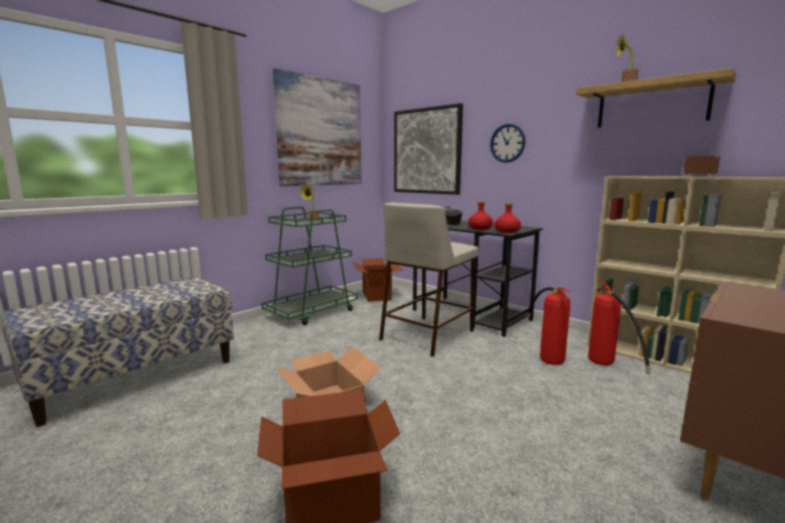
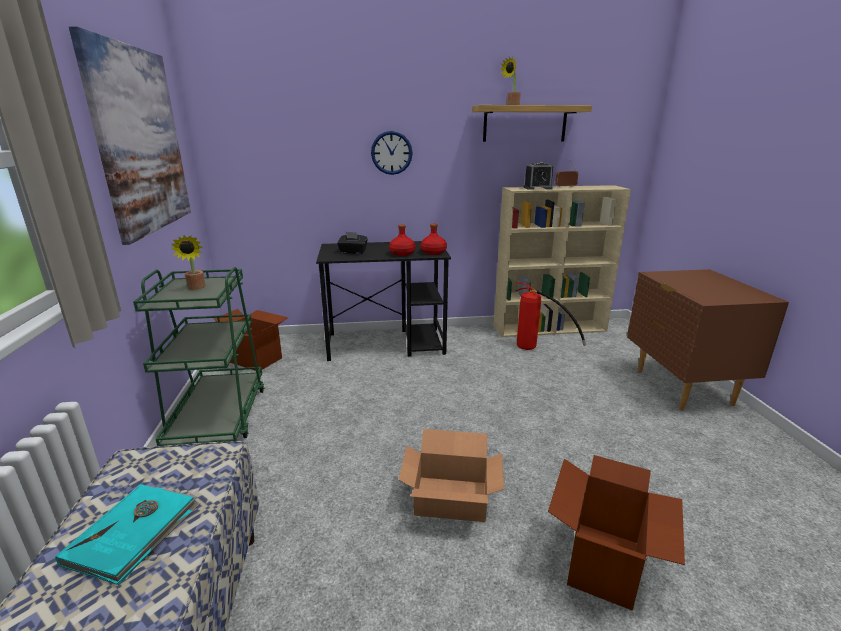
camera: 50 degrees left, 10 degrees up
beige stool [379,203,478,357] -> none
picture [394,103,463,195] -> none
fire extinguisher [527,287,570,365] -> none
none -> turquoise book [55,484,200,585]
none -> alarm clock [524,162,553,190]

